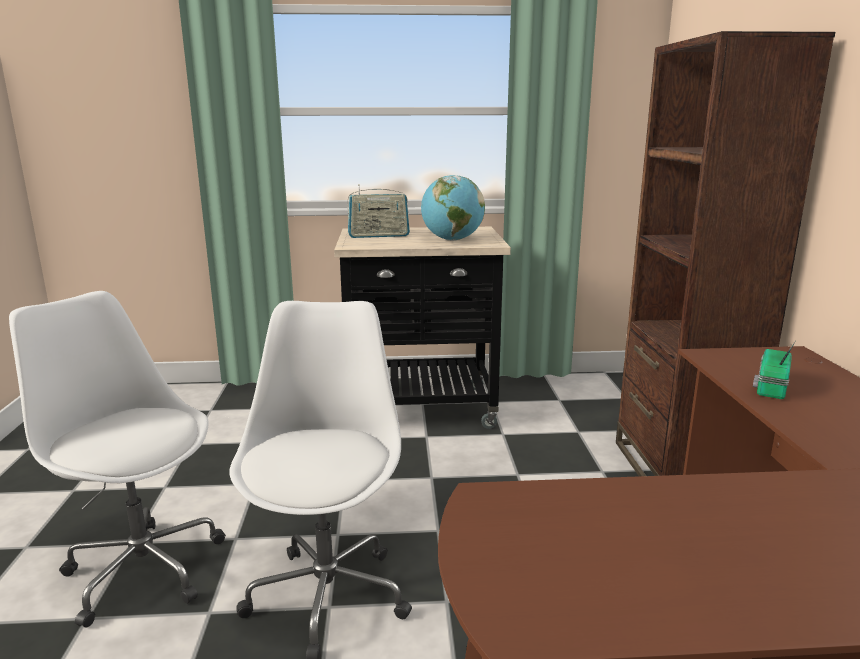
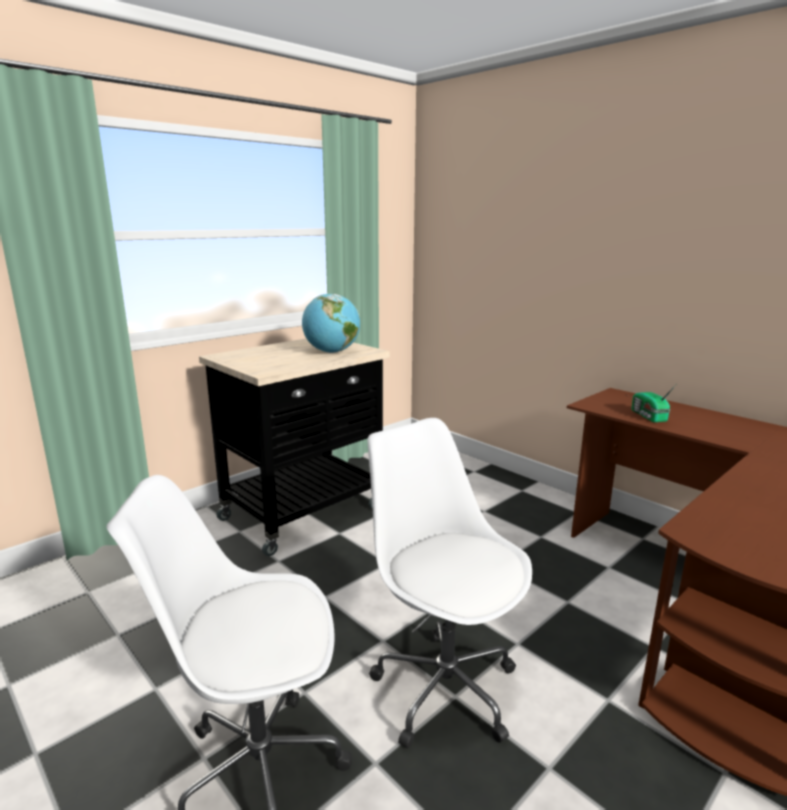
camera: 40 degrees left, 0 degrees up
radio [347,184,410,238] -> none
brown bookcase [616,31,835,476] -> none

